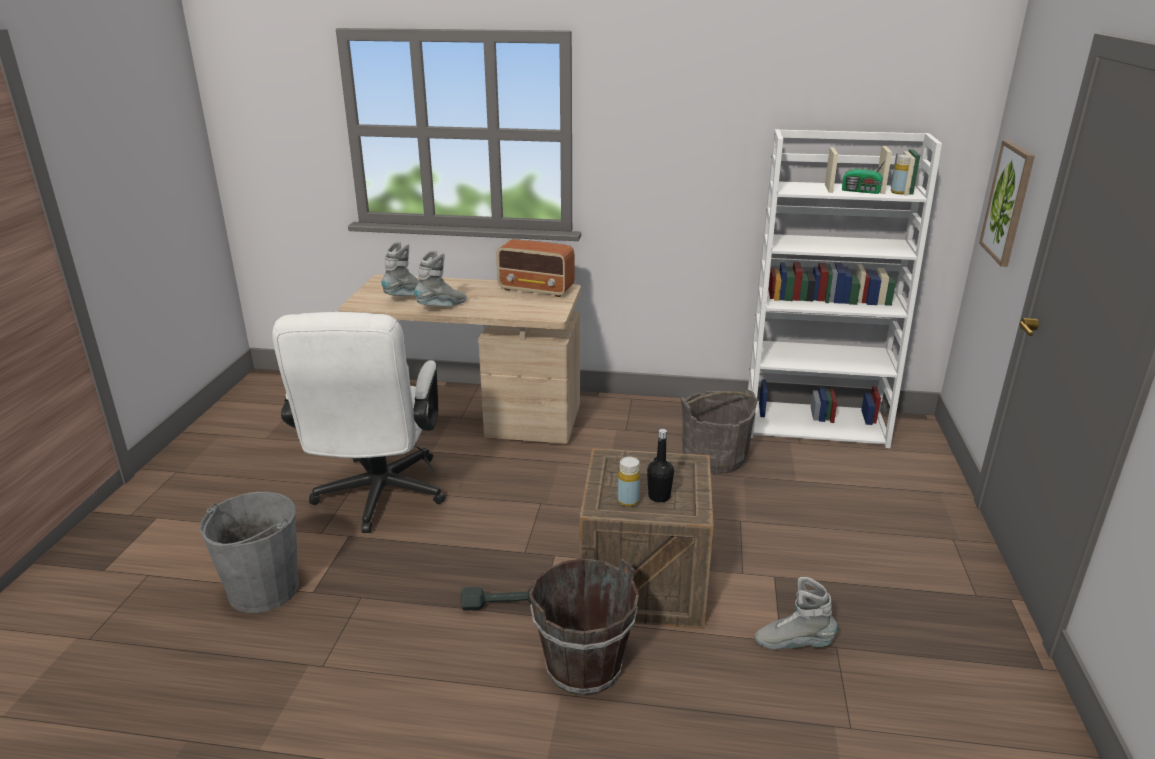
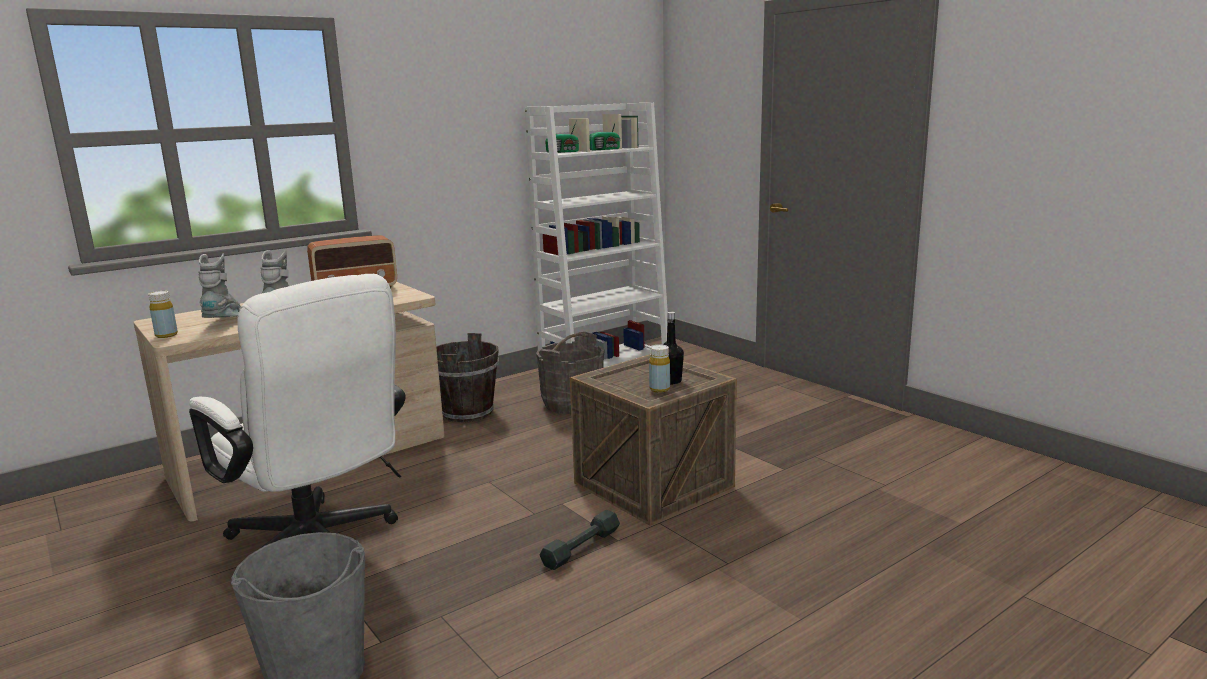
camera: 45 degrees left, 10 degrees down
brown bucket [529,558,639,696] -> brown bucket moved to [436,333,499,422]
grey boot [755,577,838,649] -> none
yellow bottle [891,154,912,194] -> yellow bottle moved to [148,291,178,338]
picture [979,140,1035,267] -> none
none -> radio [545,119,579,153]

